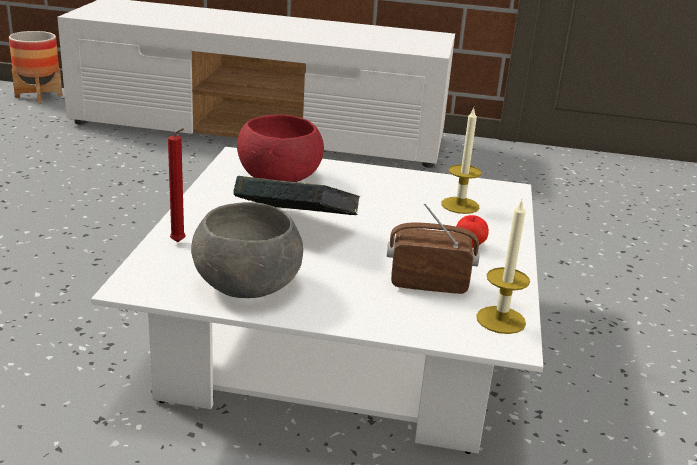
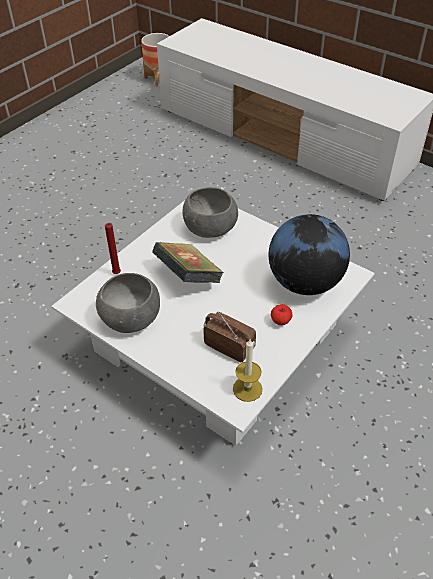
camera: 30 degrees right, 20 degrees up
red bowl [237,114,324,182] -> grey bowl [182,187,238,238]
candle [442,108,482,214] -> globe [269,214,350,295]

